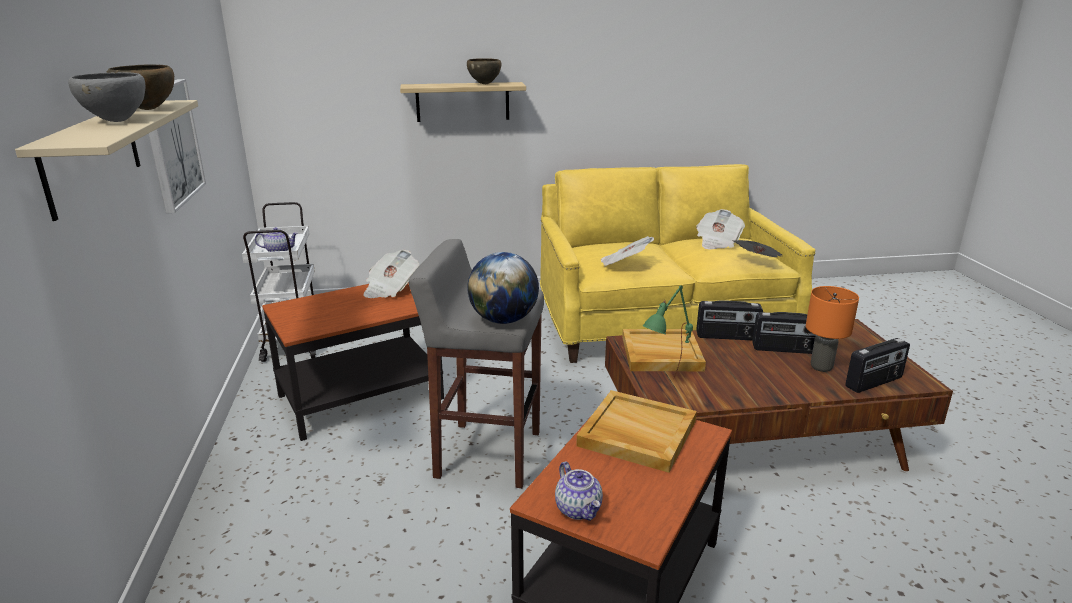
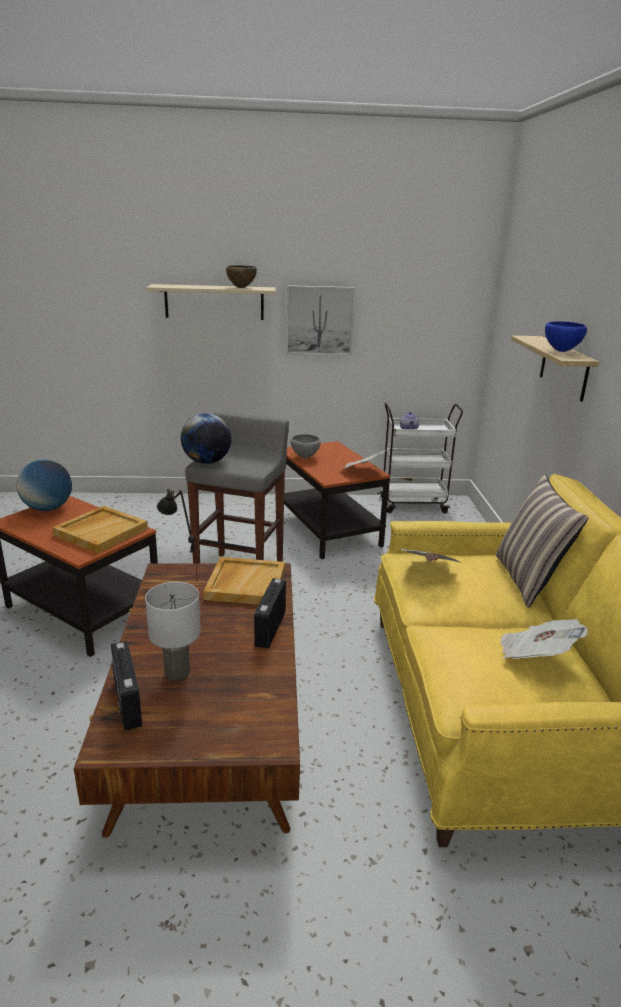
camera: 95 degrees right, 0 degrees up
grey bowl [68,72,145,122] -> grey bowl moved to [291,434,321,458]
brown bowl [467,58,501,84] -> blue bowl [545,322,587,352]
teapot [555,462,603,521] -> globe [16,460,72,511]
green table lamp [642,286,693,380] -> black table lamp [157,489,199,580]
newspaper [732,240,782,257] -> none
radio [752,312,816,354] -> none
orange table lamp [806,286,859,372] -> white table lamp [145,582,201,681]
none -> pillow [495,474,588,608]

